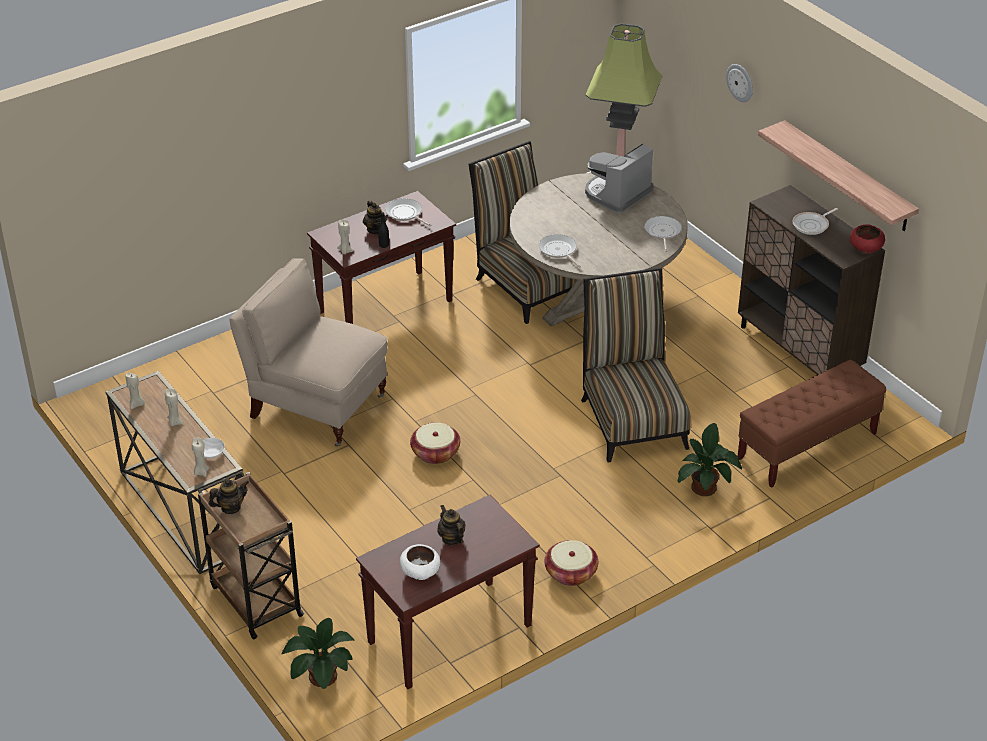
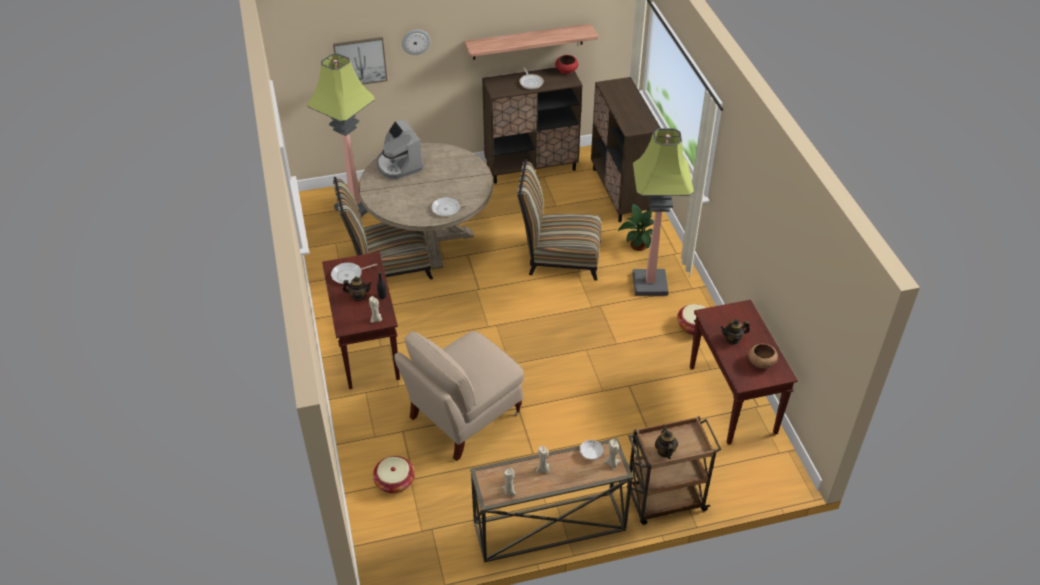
camera: 70 degrees left, 5 degrees up
potted plant [282,618,355,689] -> none
white bowl [400,544,440,580] -> brown bowl [748,343,778,369]
basket [410,423,460,464] -> basket moved to [373,456,415,493]
frying pan [644,216,682,252] -> none
brown bench [738,360,886,488] -> brown cabinet [591,77,661,222]
none -> picture [333,37,387,85]
none -> floor lamp [632,128,694,296]

